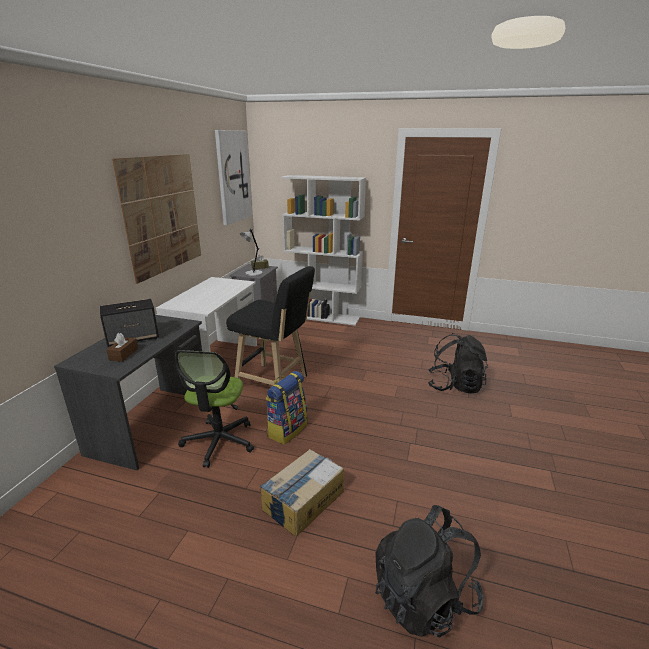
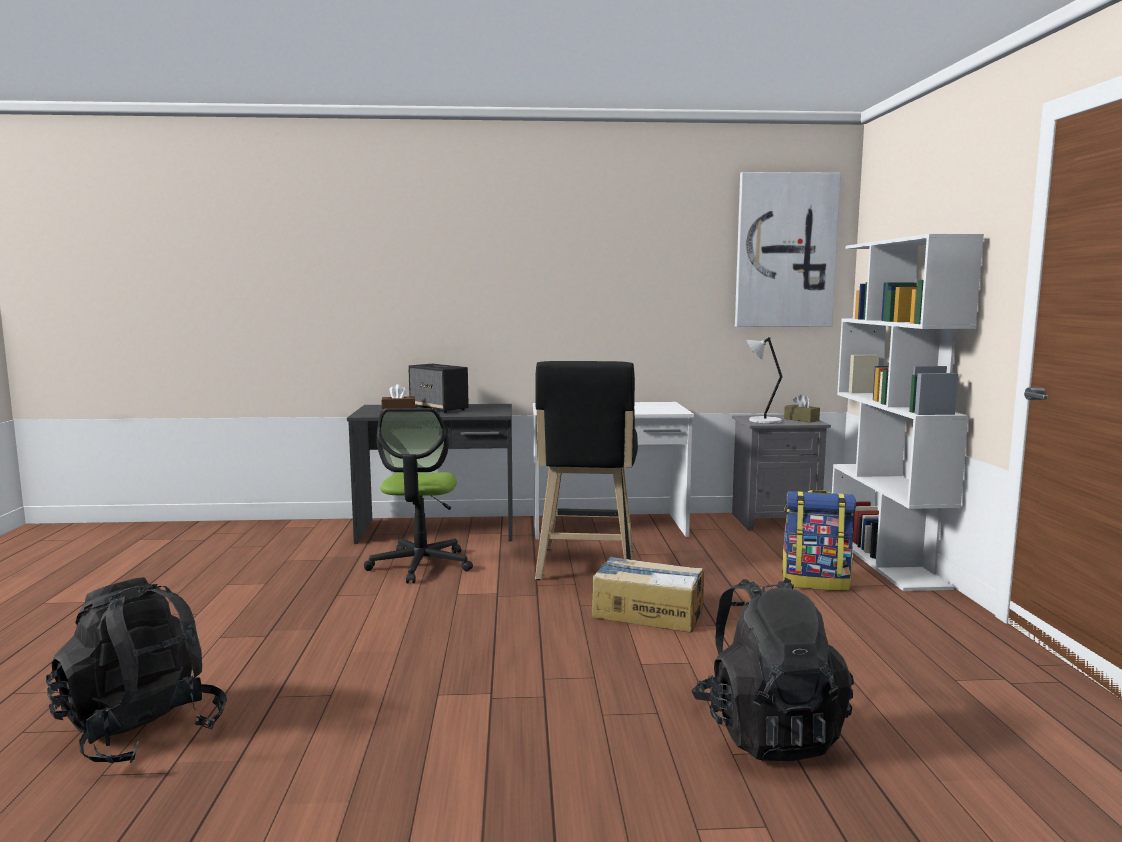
camera: 70 degrees right, 15 degrees down
picture [112,154,201,284] -> none
office chair [175,350,254,468] -> office chair turned 75 degrees counterclockwise [364,408,473,584]
cardboard box [260,449,344,537] -> cardboard box moved to [592,556,704,632]
backpack [265,371,307,444] -> backpack moved to [782,490,856,591]

